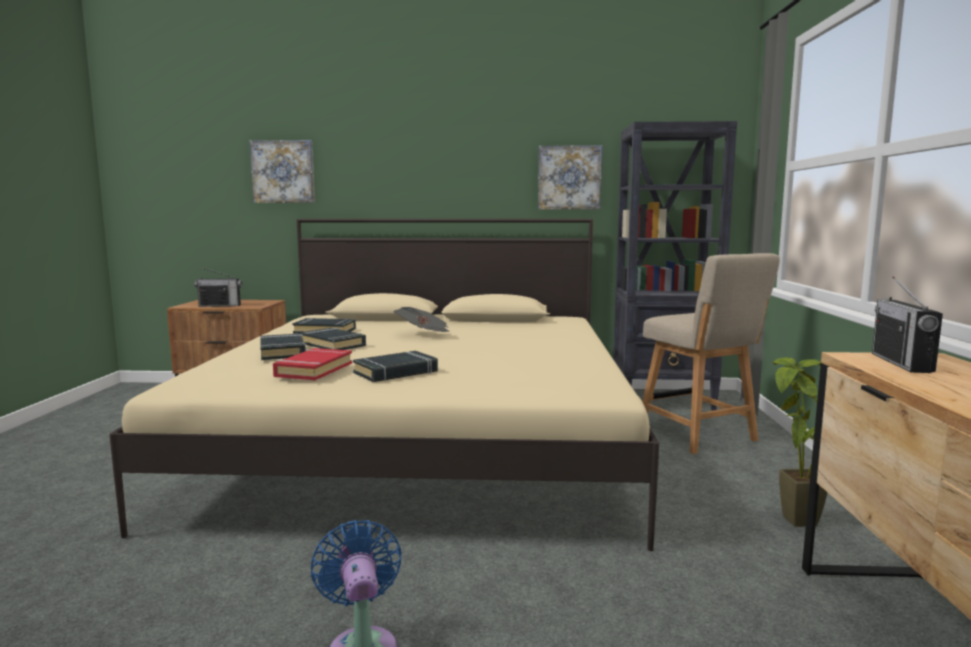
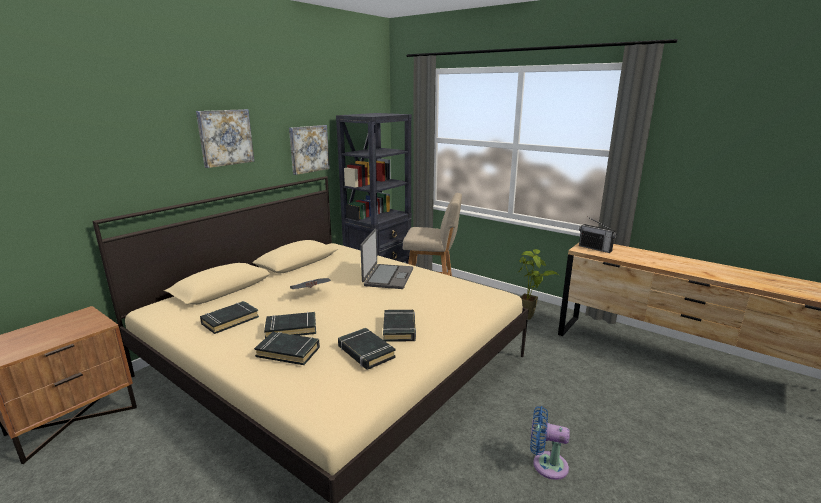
camera: 55 degrees left, 10 degrees up
radio [194,268,242,307] -> none
picture [250,140,315,203] -> picture moved to [196,109,254,168]
red book [273,348,352,380] -> black book [338,328,396,370]
none -> laptop [360,228,413,289]

